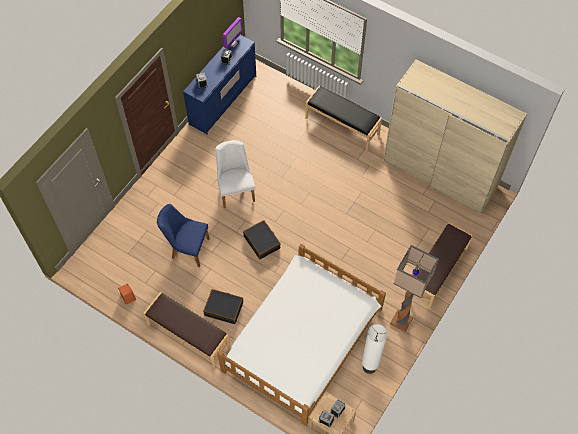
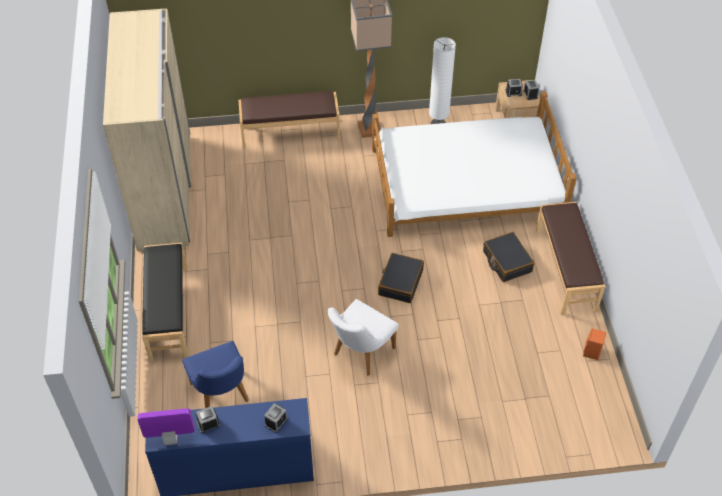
camera: 130 degrees left, 10 degrees down
blue chair [157,204,210,267] -> blue chair moved to [182,341,249,408]

